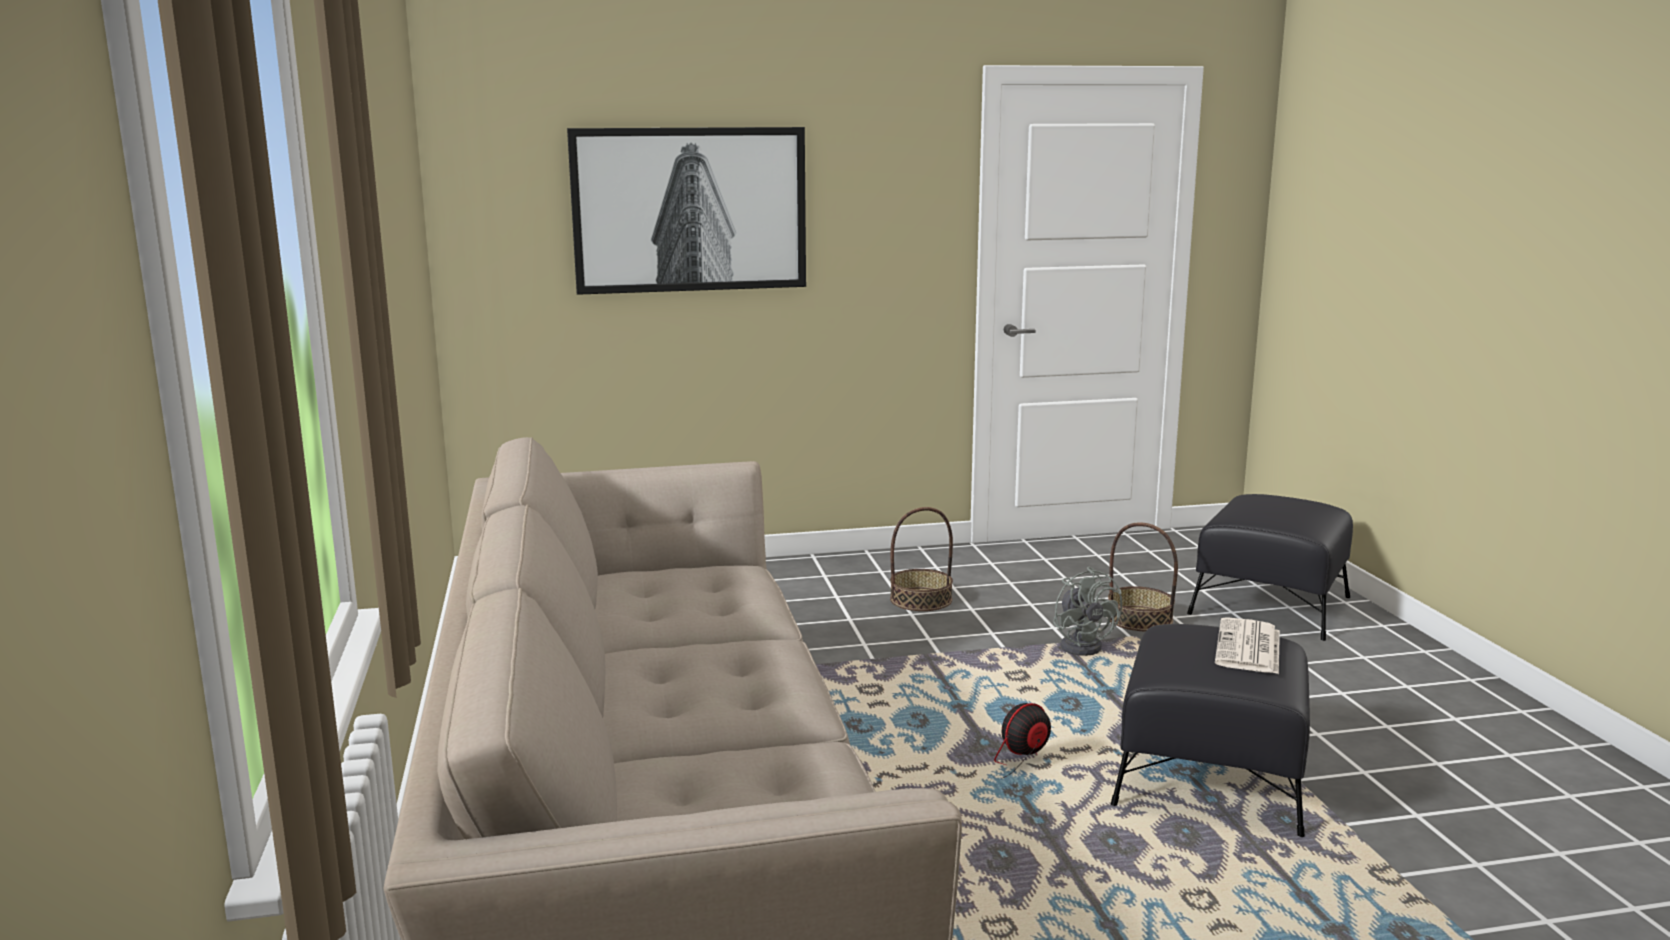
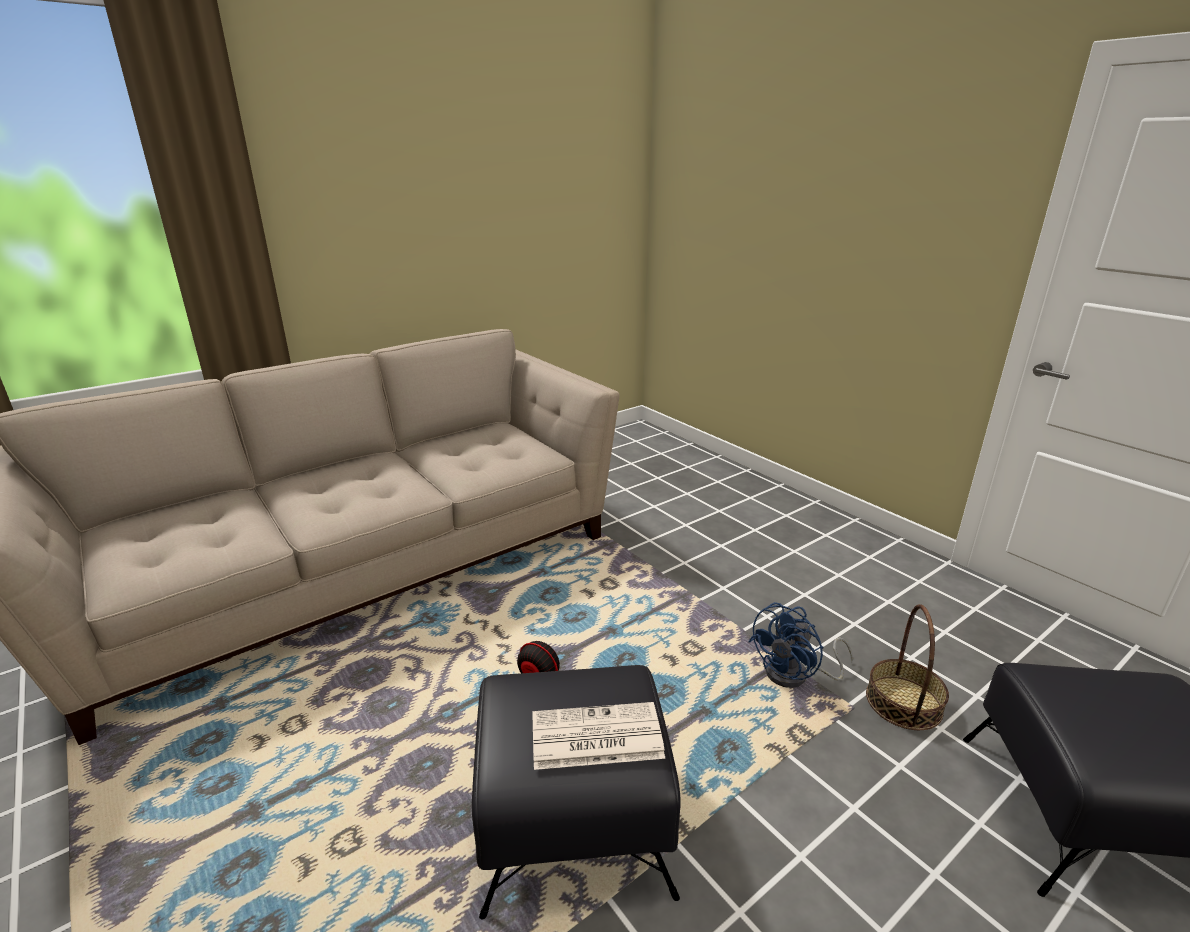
camera: 65 degrees right, 10 degrees up
picture [567,127,806,295] -> none
basket [890,507,953,611] -> none
grey fan [1053,567,1122,656] -> blue fan [748,602,853,688]

